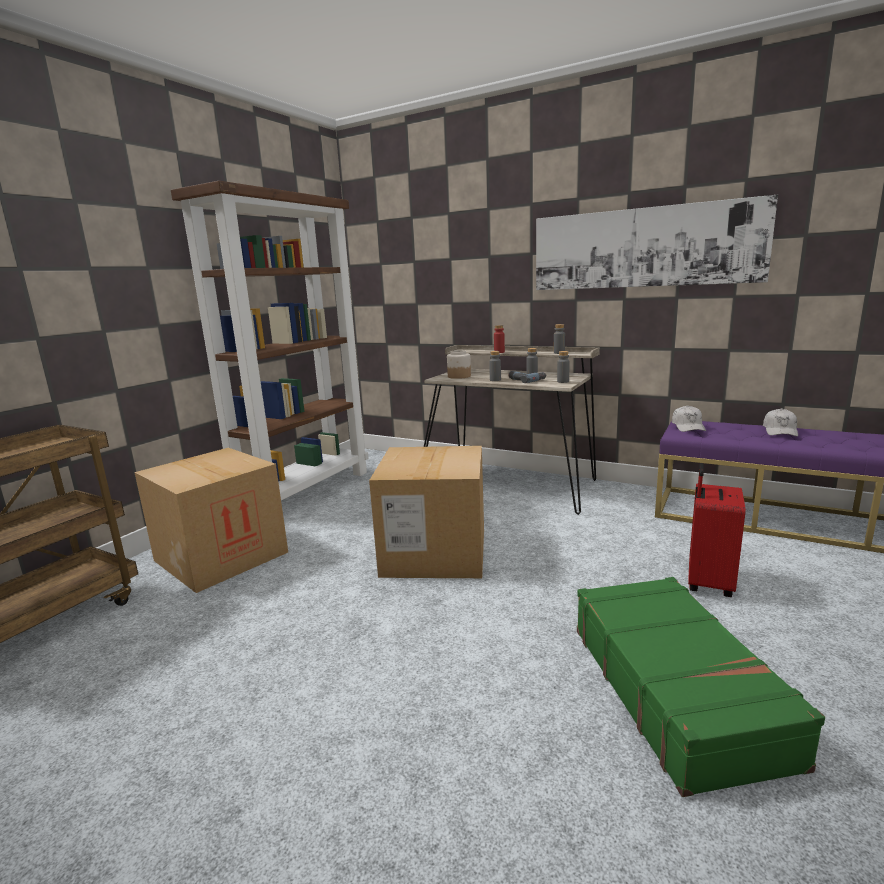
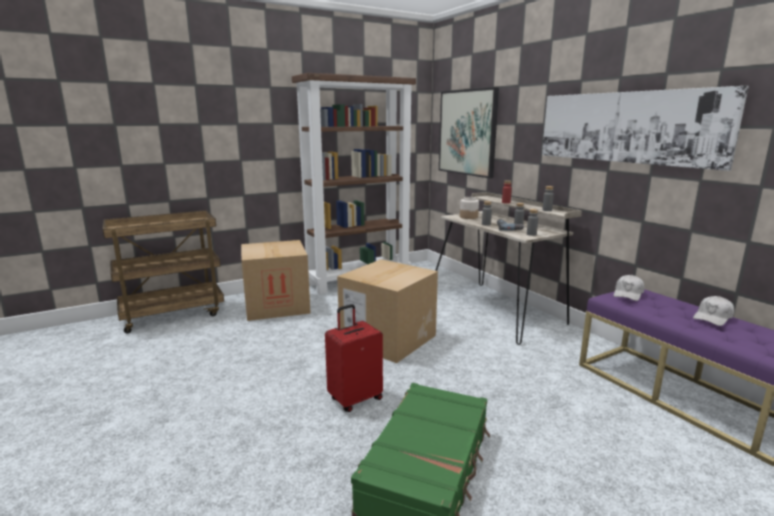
camera: 30 degrees right, 0 degrees up
red suitcase [688,463,746,597] -> red suitcase moved to [325,304,383,412]
none -> picture [439,87,499,178]

